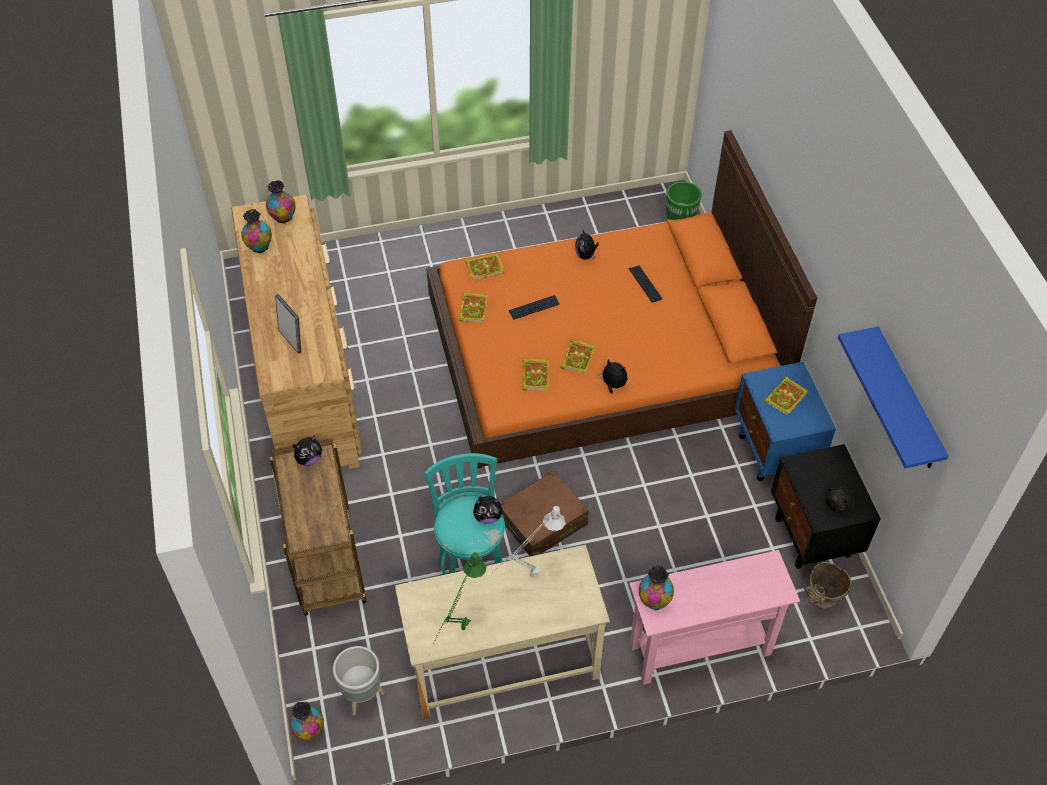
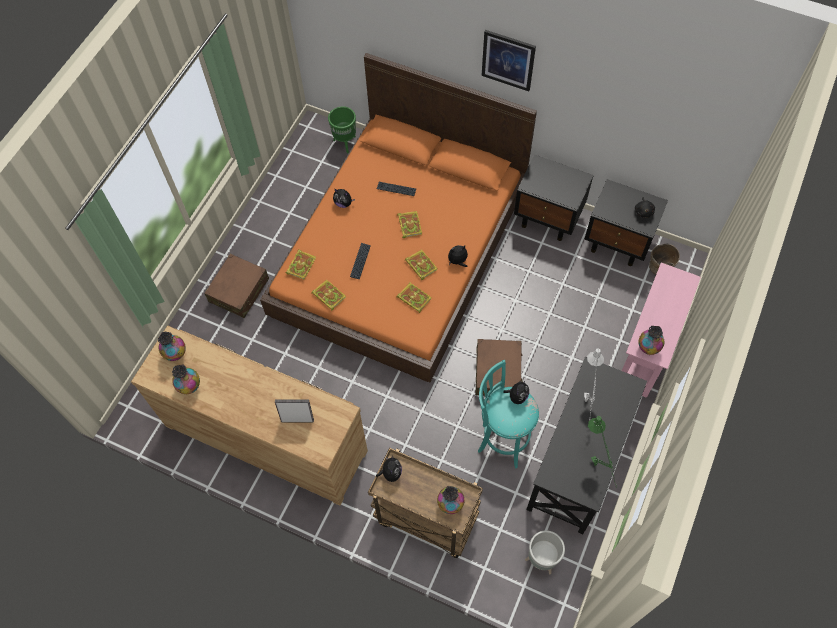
camera: 50 degrees left, 10 degrees up
vase [290,702,324,741] -> vase moved to [437,486,464,514]
beige desk [395,545,610,719] -> black desk [526,357,647,534]
blue nightstand [735,362,836,481] -> black nightstand [514,154,594,241]
book [764,376,808,415] -> book moved to [397,211,422,238]
blue shelf [838,327,949,468] -> none
none -> brown suitcase [204,254,269,318]
none -> picture [481,30,536,91]

